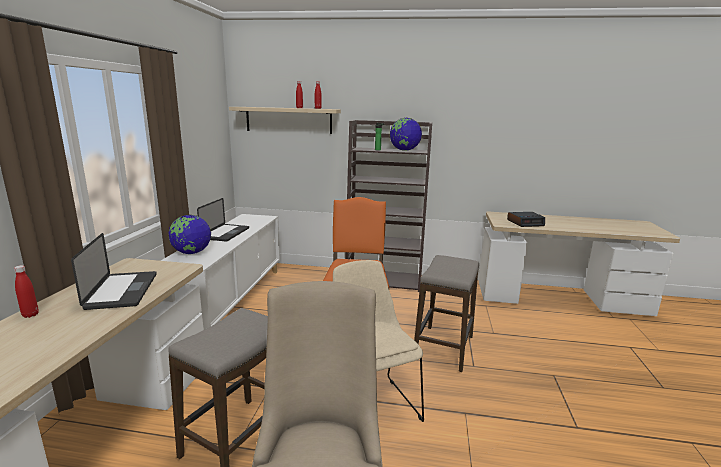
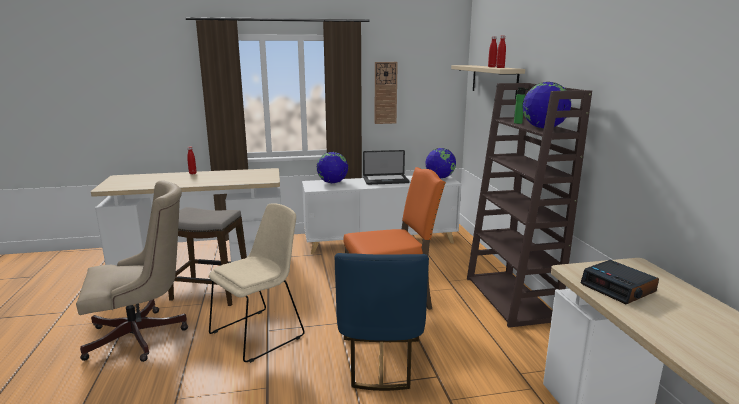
camera: 70 degrees right, 0 degrees up
laptop [71,233,157,310] -> none
stool [414,255,479,372] -> blue chair [334,253,429,391]
none -> wall clock [375,62,398,124]
none -> globe [425,148,456,178]

